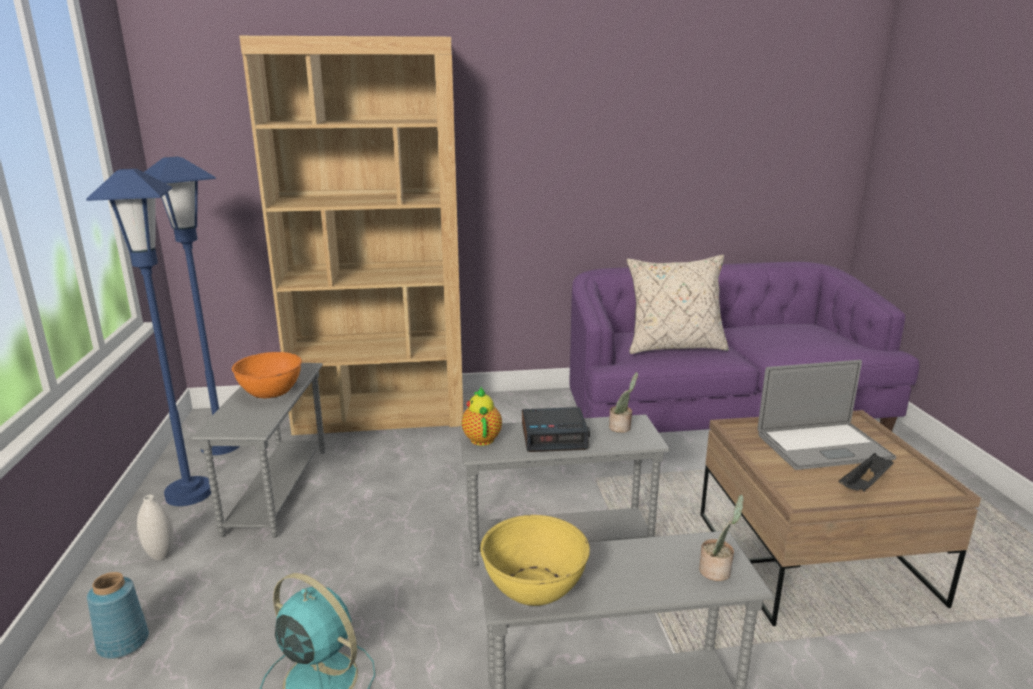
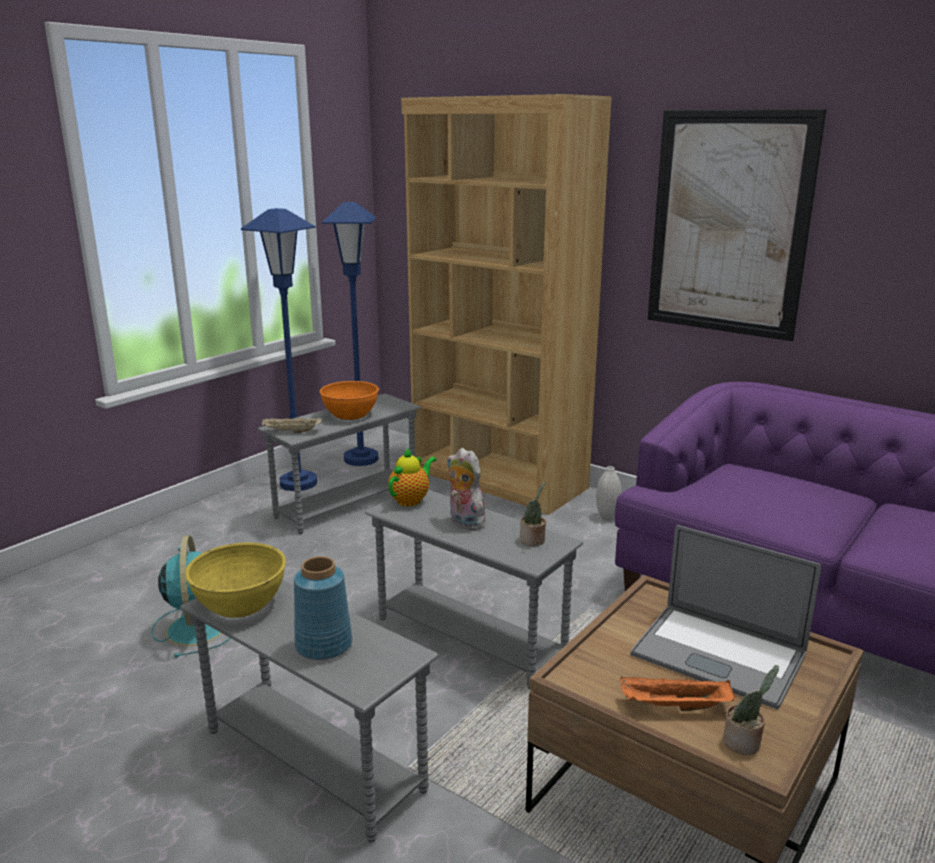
camera: 45 degrees right, 0 degrees up
blue vase [87,572,149,659] -> blue vase moved to [294,556,352,660]
white vase [137,495,174,560] -> white vase moved to [596,466,622,520]
alarm clock [522,407,590,452] -> plush toy [448,448,490,530]
beige pillow [627,255,729,354] -> none
potted plant [699,495,744,581] -> potted plant moved to [723,665,779,755]
black tray [838,453,894,492] -> orange tray [620,676,735,711]
none -> beige tray [262,417,322,433]
none -> picture [647,109,827,341]

